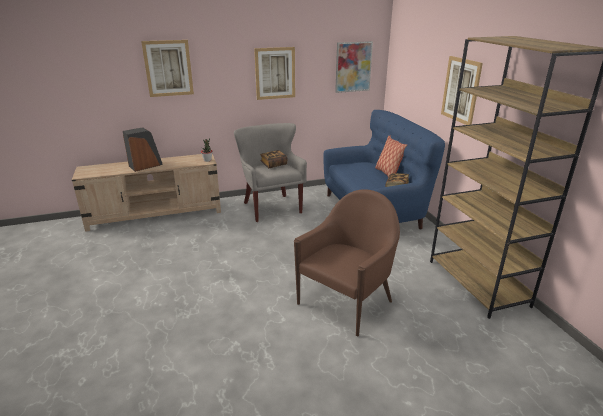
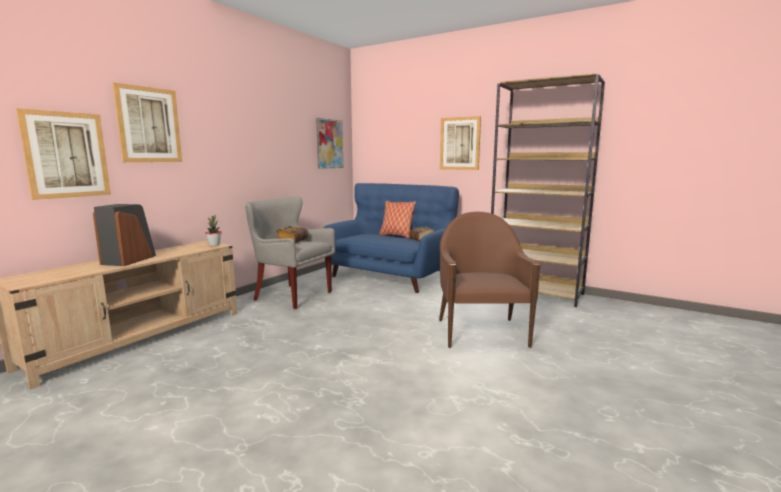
camera: 40 degrees left, 15 degrees down
picture [254,47,295,100] -> picture moved to [16,108,111,200]

